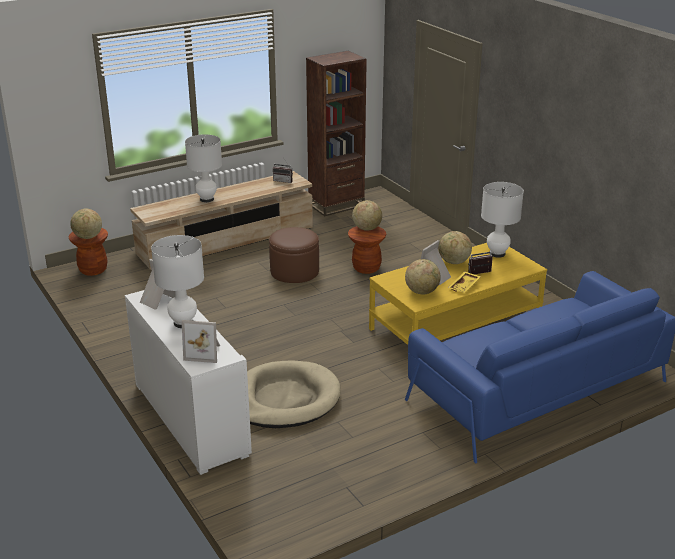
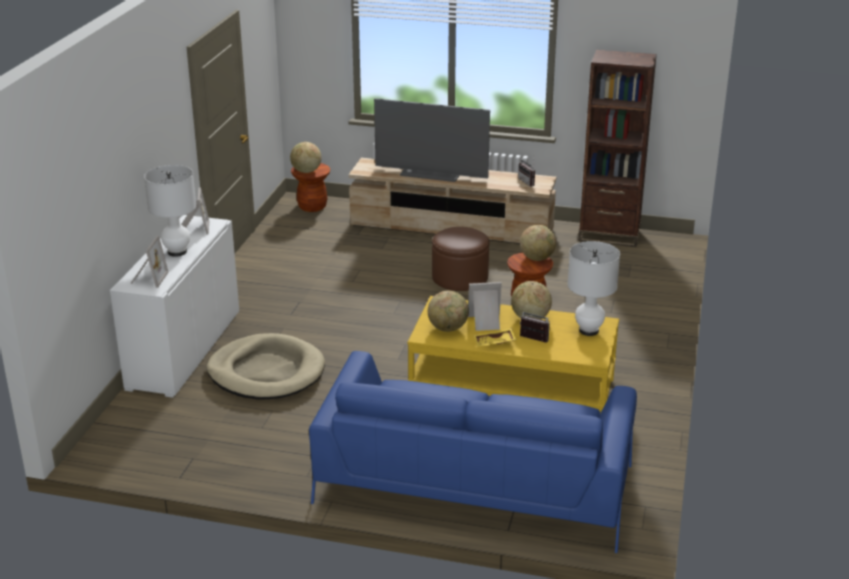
camera: 45 degrees right, 0 degrees up
picture frame [182,320,220,363] -> picture frame turned 135 degrees counterclockwise [130,236,169,288]
white table lamp [185,134,222,202] -> television [374,99,490,182]

